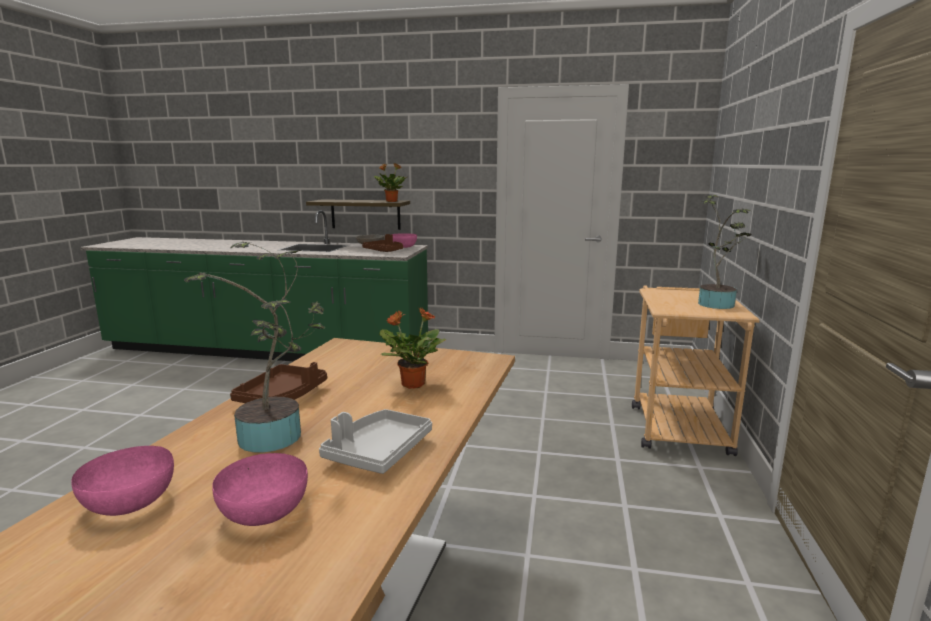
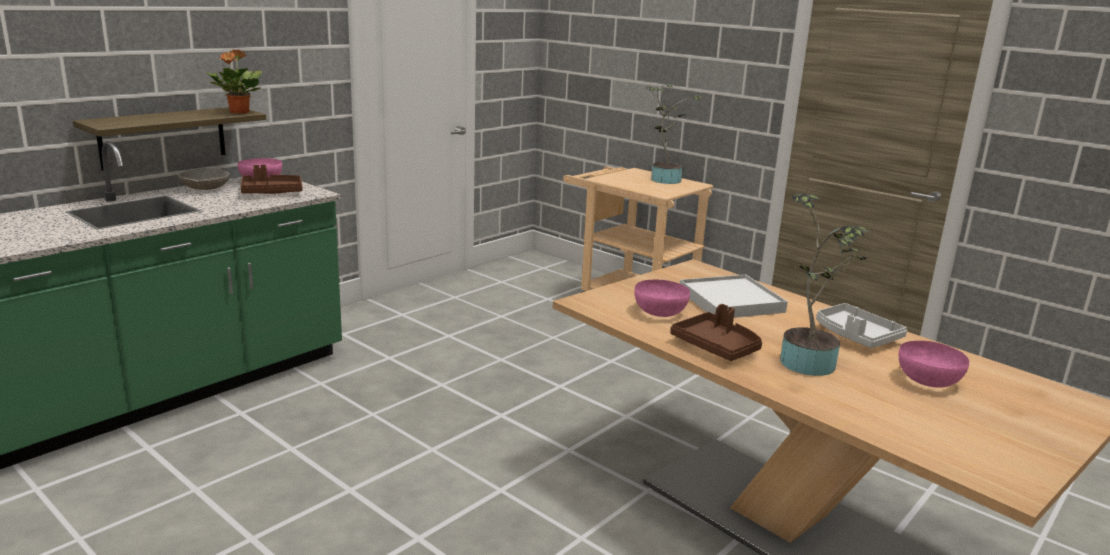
camera: 60 degrees left, 5 degrees up
pink bowl [71,446,174,516] -> pink bowl moved to [634,280,690,317]
potted plant [379,308,447,389] -> white tray [680,275,788,318]

